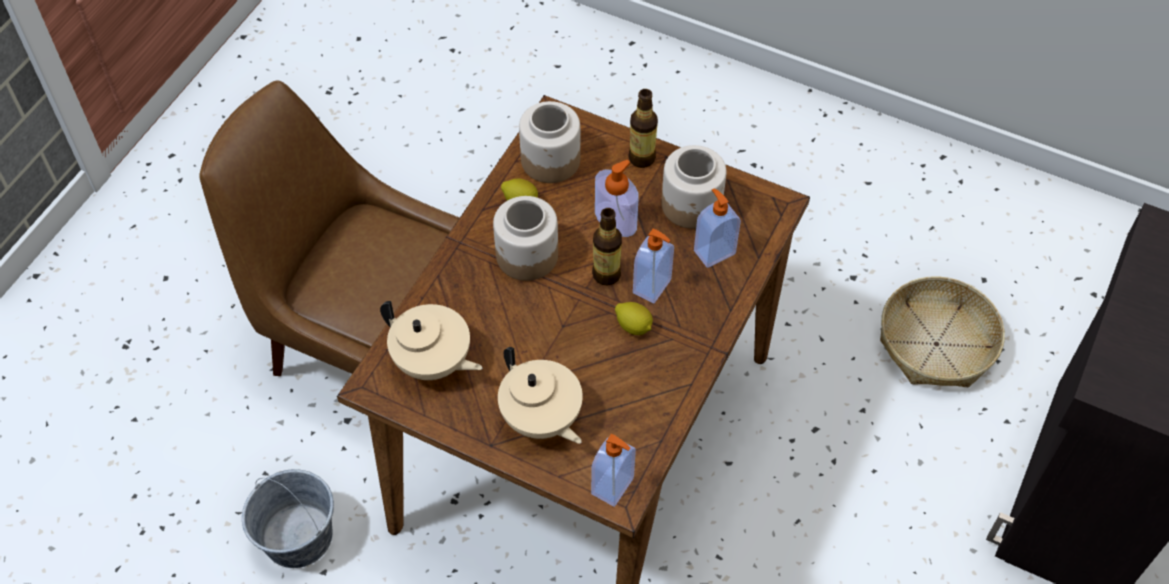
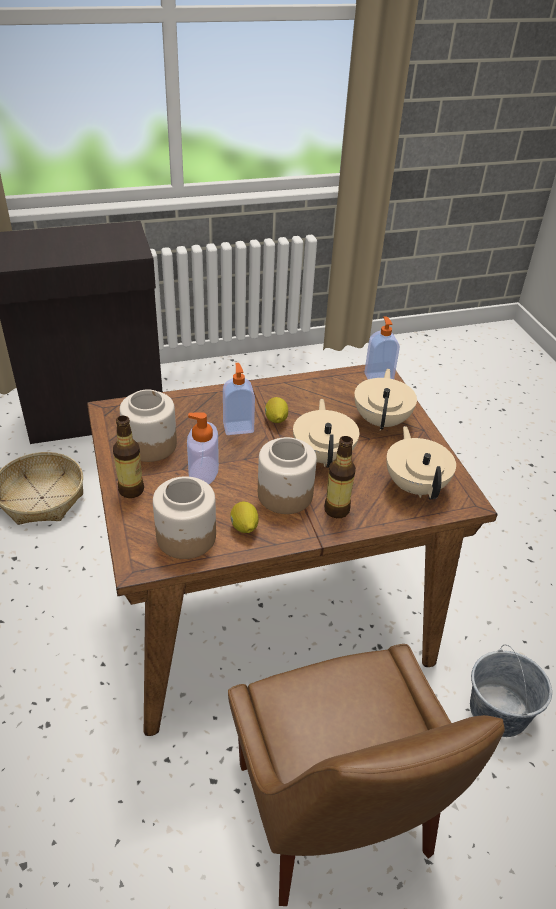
camera: 135 degrees left, 15 degrees down
bottle [592,208,622,285] -> bottle moved to [324,436,356,518]
soap dispenser [694,188,741,268] -> none
none -> beige teapot [293,399,359,467]

